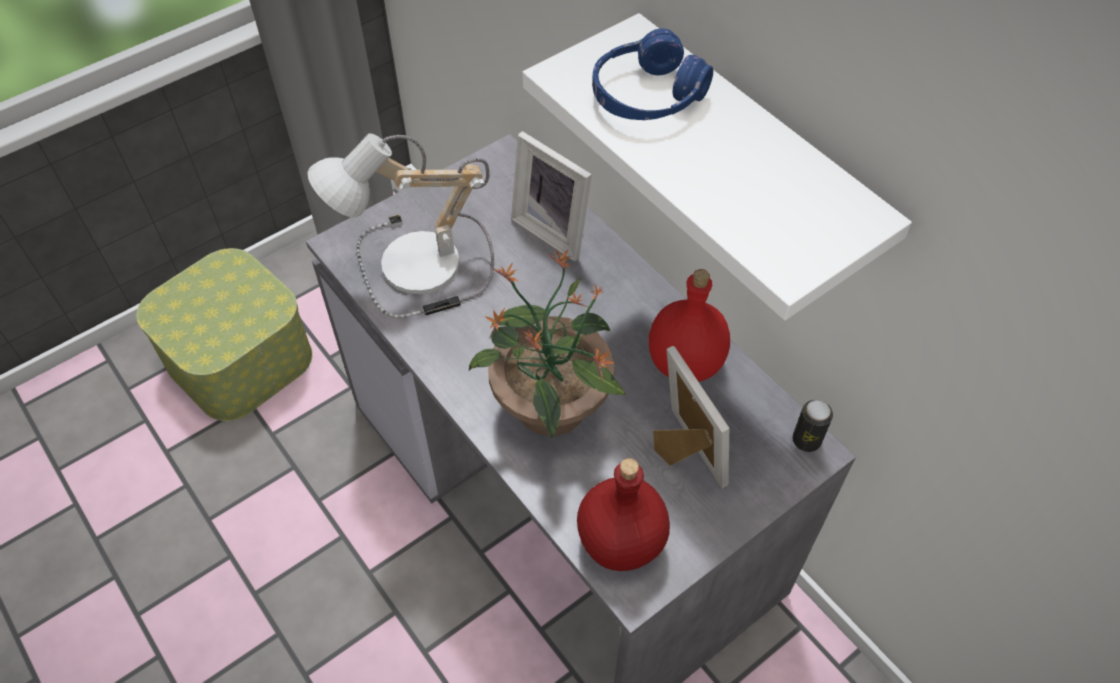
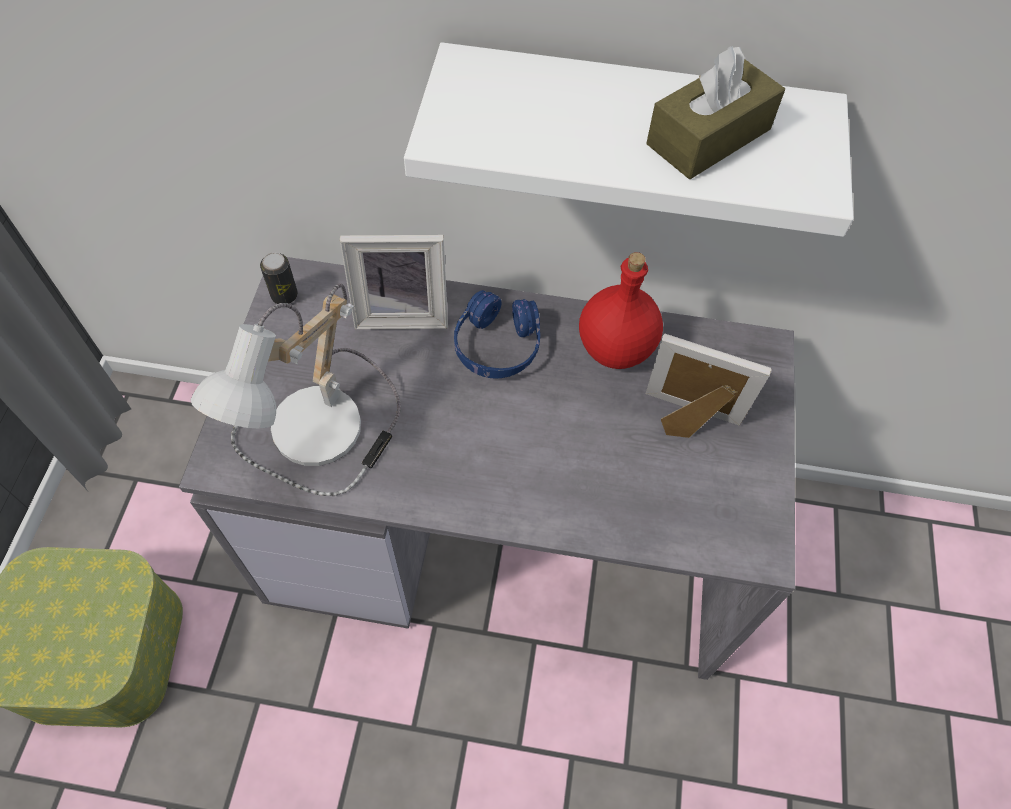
camera: 45 degrees left, 5 degrees up
potted plant [469,249,626,439] -> none
red bottle [577,458,670,571] -> none
blue headphones [592,28,713,120] -> blue headphones moved to [454,290,540,379]
can [792,400,833,452] -> can moved to [260,252,298,304]
none -> brown tissue box [646,46,785,179]

